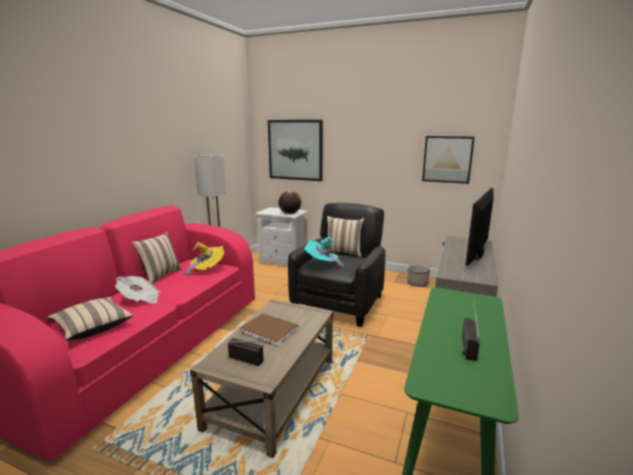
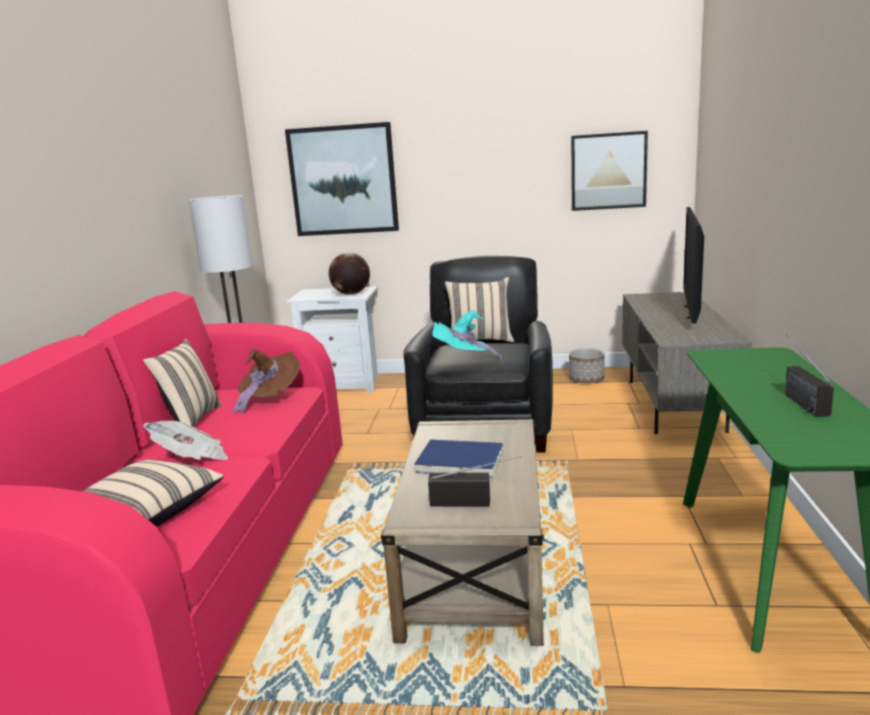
camera: 15 degrees left, 0 degrees up
yellow hat [184,242,224,276] -> brown hat [233,349,300,415]
brown book [241,313,299,347] -> blue book [414,439,504,478]

